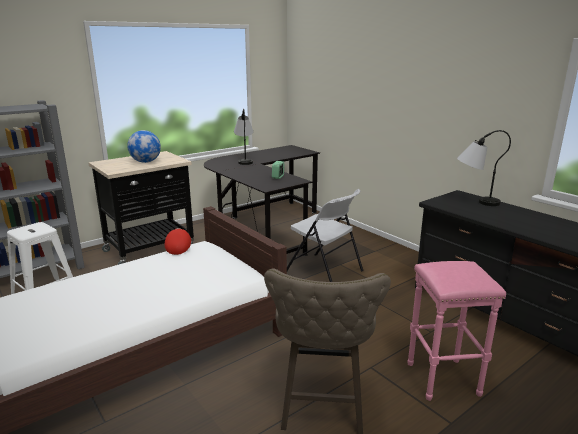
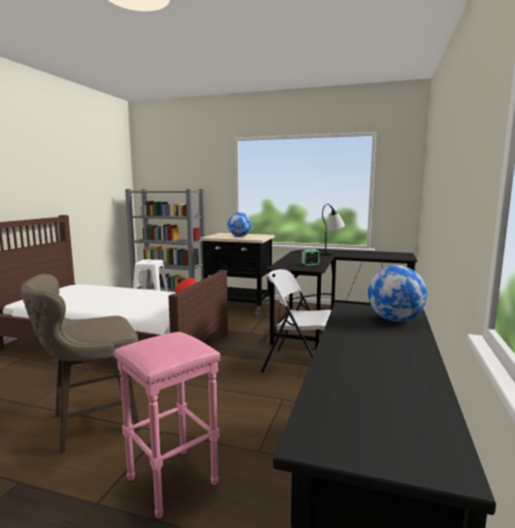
camera: 55 degrees right, 10 degrees down
white chair [287,189,363,282] -> white chair turned 105 degrees clockwise [261,269,331,373]
table lamp [457,130,511,206] -> globe [368,265,427,322]

